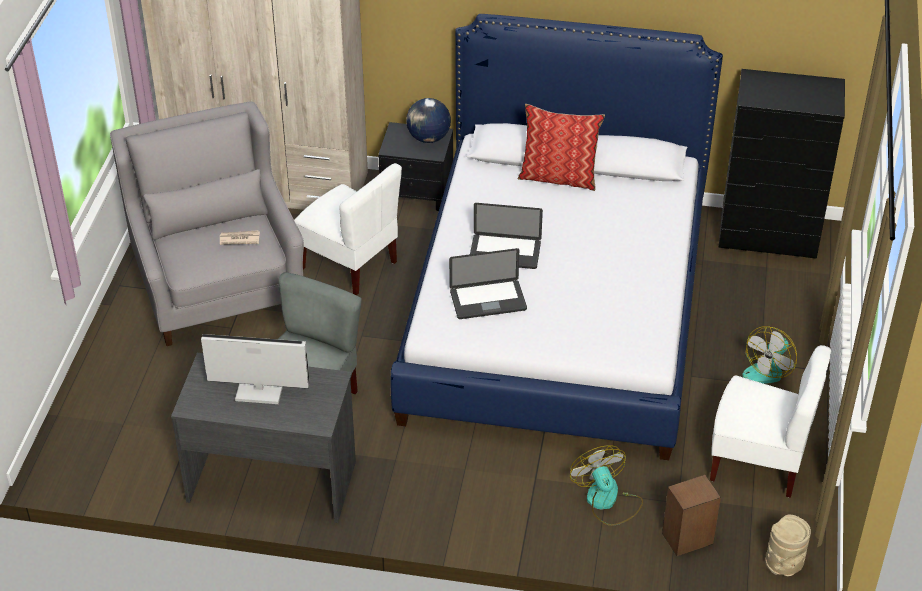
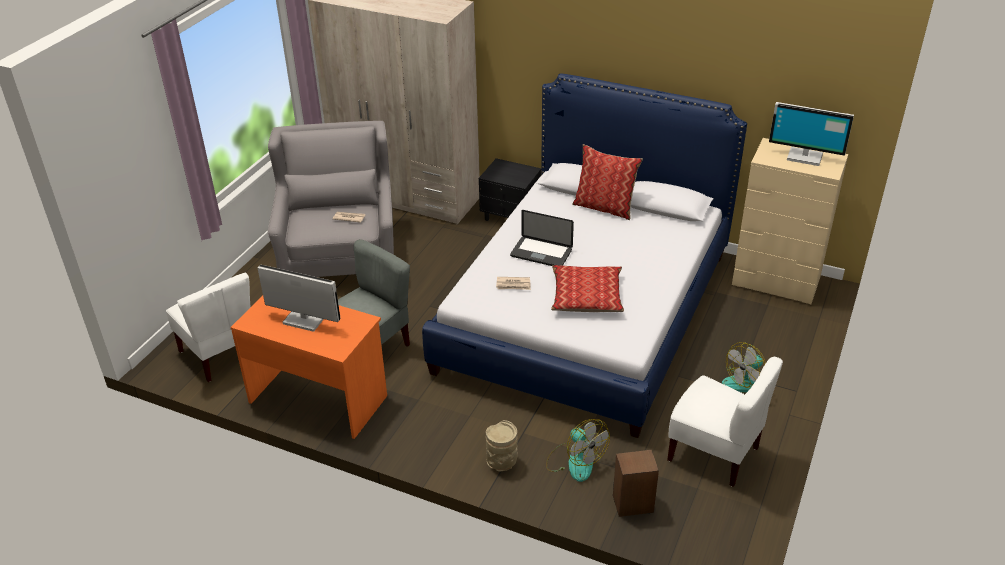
camera: 15 degrees right, 5 degrees down
grey desk [171,353,356,523] -> orange desk [230,296,387,439]
white chair [294,163,402,295] -> white chair moved to [166,273,250,382]
globe [406,98,451,143] -> none
laptop [449,248,527,319] -> newspaper [496,277,531,290]
fan [570,445,643,526] -> fan turned 150 degrees clockwise [546,419,610,482]
black dresser [719,69,845,258] -> beige dresser [732,138,848,304]
beige vase [765,515,811,576] -> beige vase moved to [486,420,518,472]
none -> pillow [551,265,624,312]
none -> monitor [769,102,854,166]

